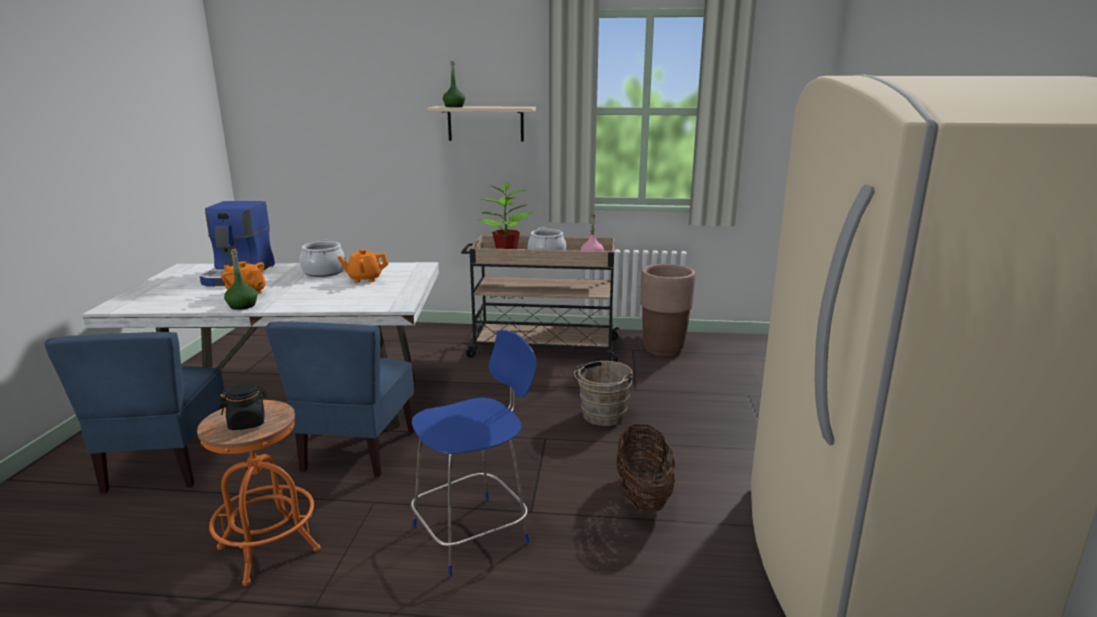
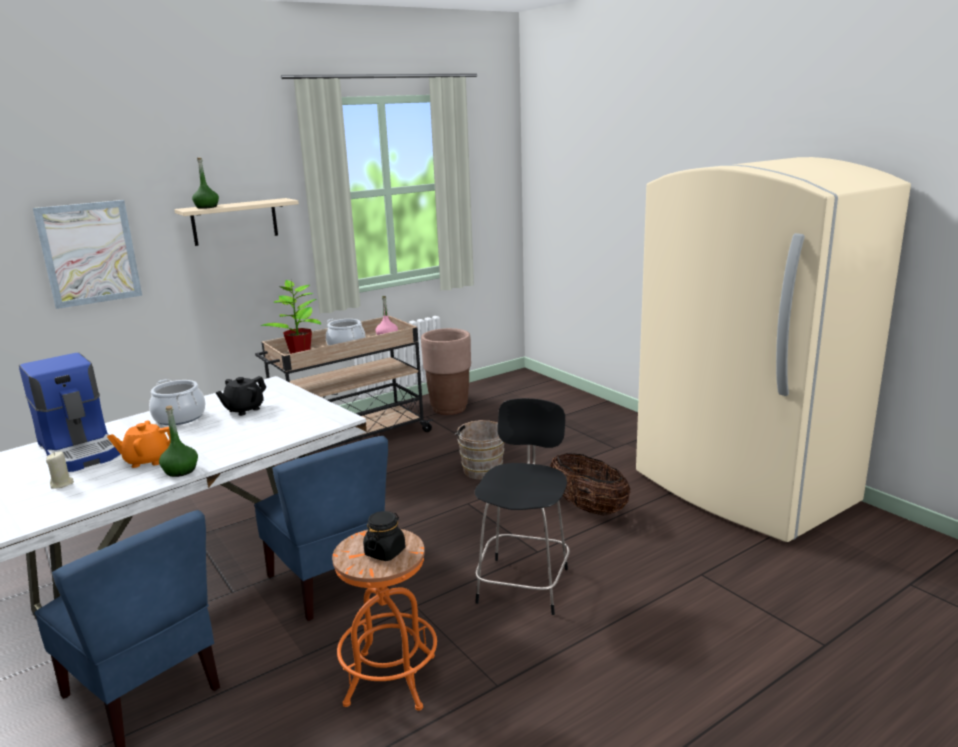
camera: 40 degrees left, 0 degrees up
orange teapot [337,249,389,283] -> black teapot [216,376,267,416]
blue stool [411,330,537,577] -> black stool [475,398,570,615]
none -> picture [33,200,142,309]
none -> beige candle [46,452,74,489]

